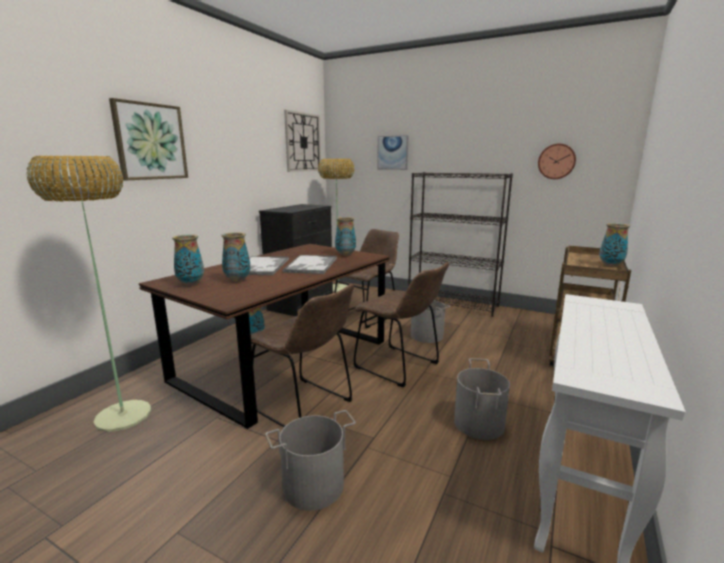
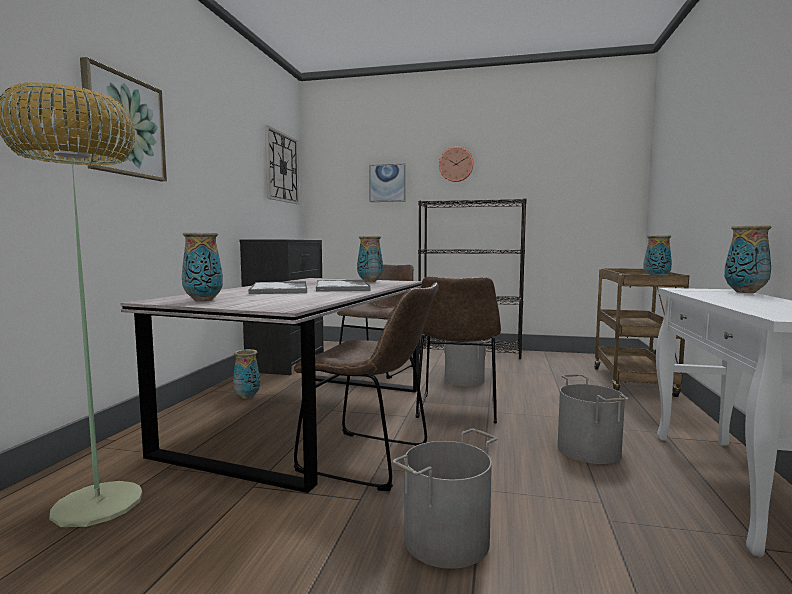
camera: 15 degrees left, 10 degrees down
brown dining table [139,244,390,429] -> grey dining table [121,278,422,493]
vase [221,232,250,282] -> vase moved to [724,226,772,293]
floor lamp [318,159,355,292] -> none
brown chair [354,262,449,387] -> brown chair turned 75 degrees clockwise [416,276,501,423]
wall clock [538,144,576,179] -> wall clock moved to [439,146,474,182]

